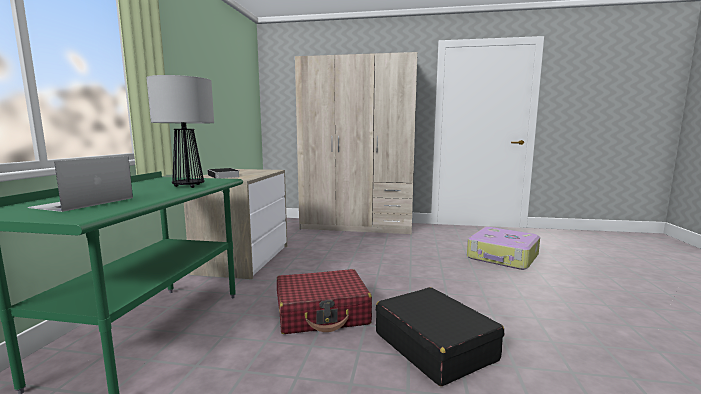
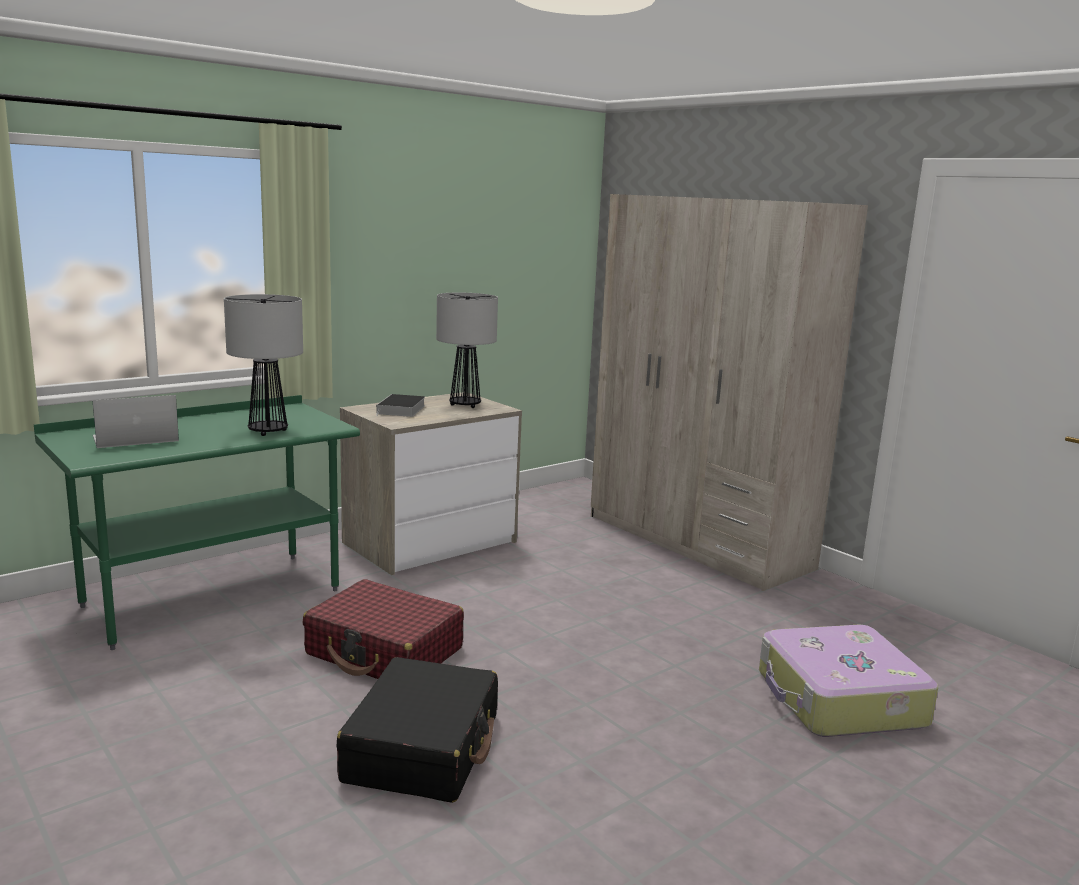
camera: 40 degrees right, 5 degrees up
none -> table lamp [436,293,498,408]

